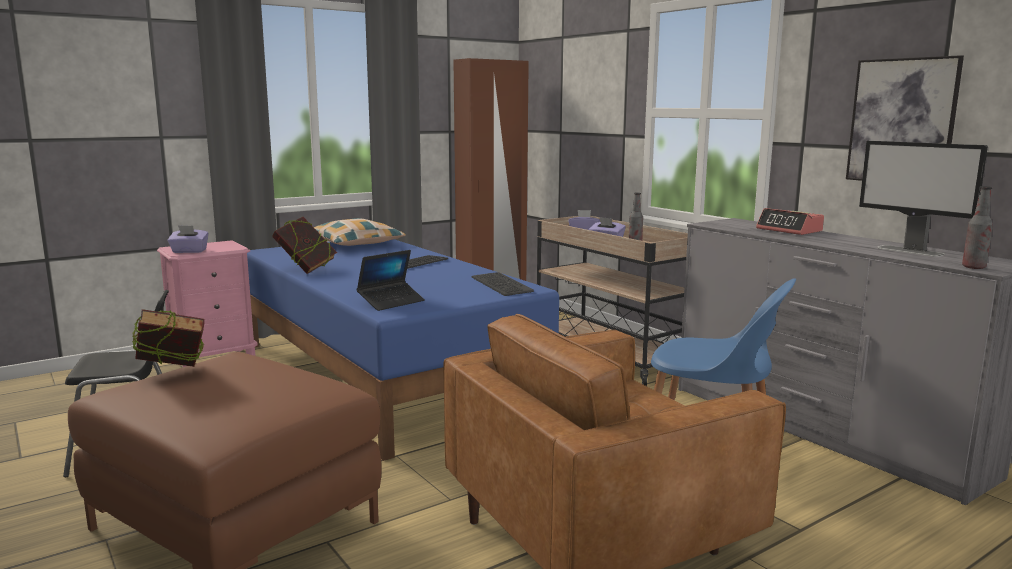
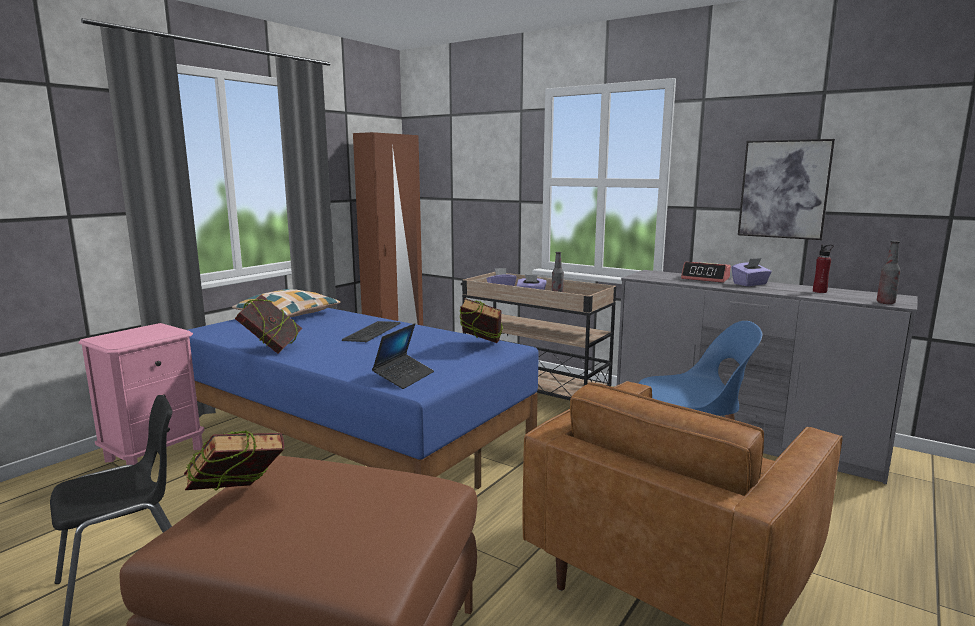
camera: 20 degrees left, 0 degrees up
purple tissue box [167,226,209,253] -> purple tissue box moved to [732,258,772,286]
keyboard [472,272,534,296] -> book [459,298,503,343]
monitor [859,141,988,257] -> red bottle [813,245,834,293]

